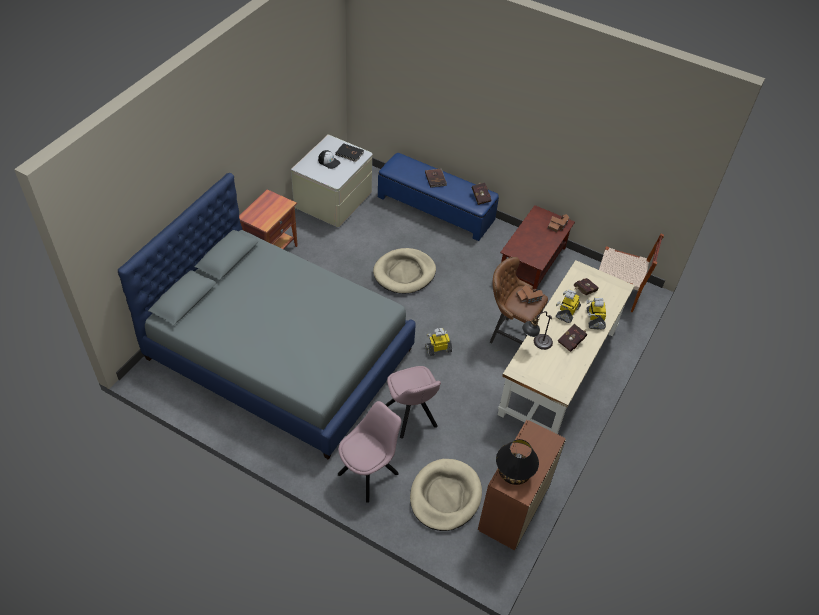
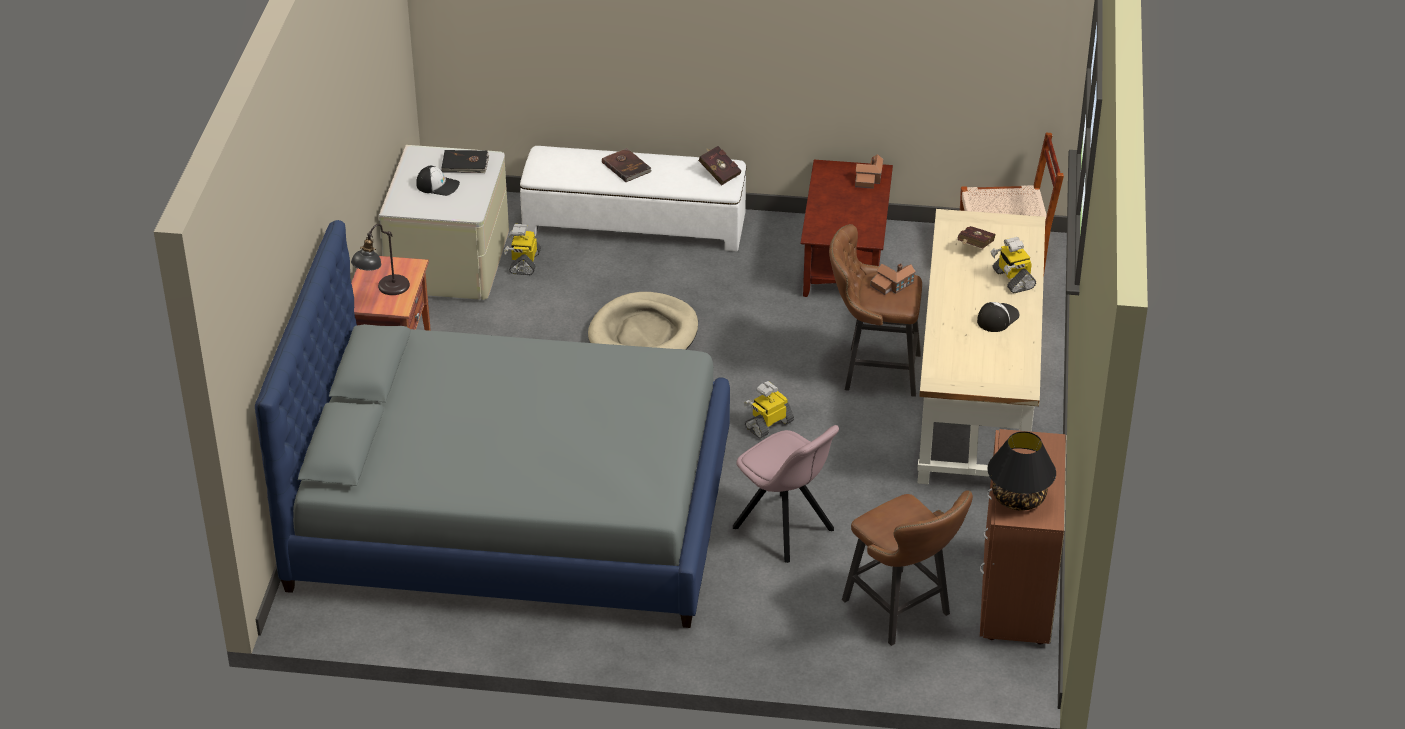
camera: 20 degrees left, 10 degrees down
pink chair [338,401,401,502] -> none
blue bench [378,153,499,241] -> white bench [520,146,746,252]
beige dog bed [410,459,482,531] -> brown stool [842,491,973,646]
grey table lamp [522,311,553,350] -> grey table lamp moved to [351,224,410,295]
toy robot [556,289,581,323] -> toy robot moved to [504,224,541,275]
red book [558,324,587,352] -> cap [977,302,1019,332]

